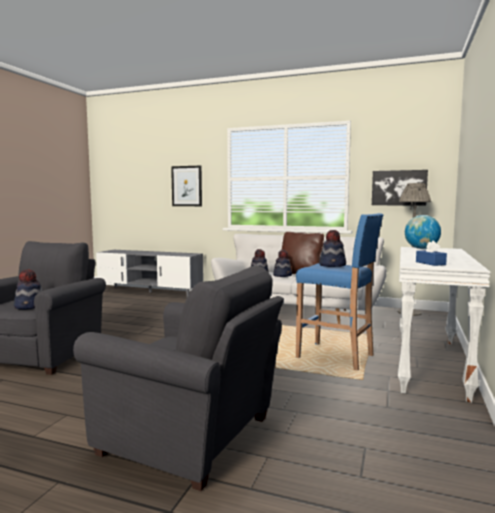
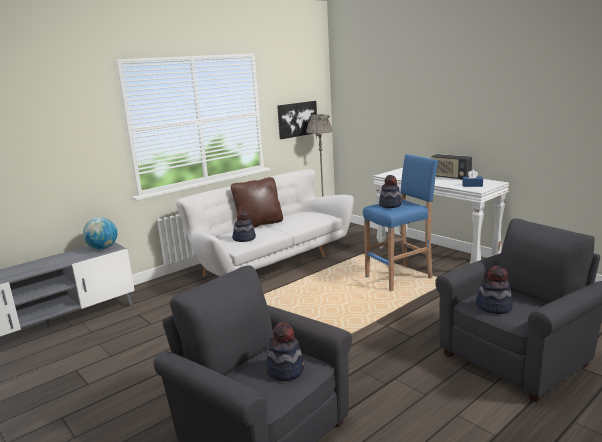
camera: 60 degrees left, 10 degrees up
picture [171,165,202,206] -> none
hat [273,250,292,277] -> hat moved to [476,266,513,314]
globe [405,215,441,249] -> globe moved to [83,217,117,250]
none -> radio [431,154,472,180]

